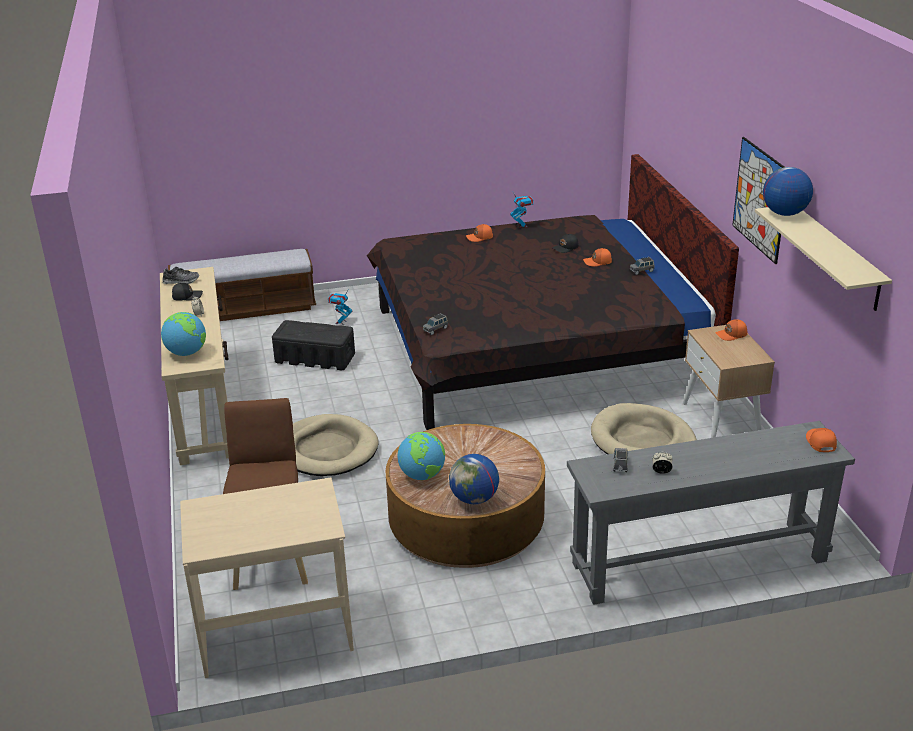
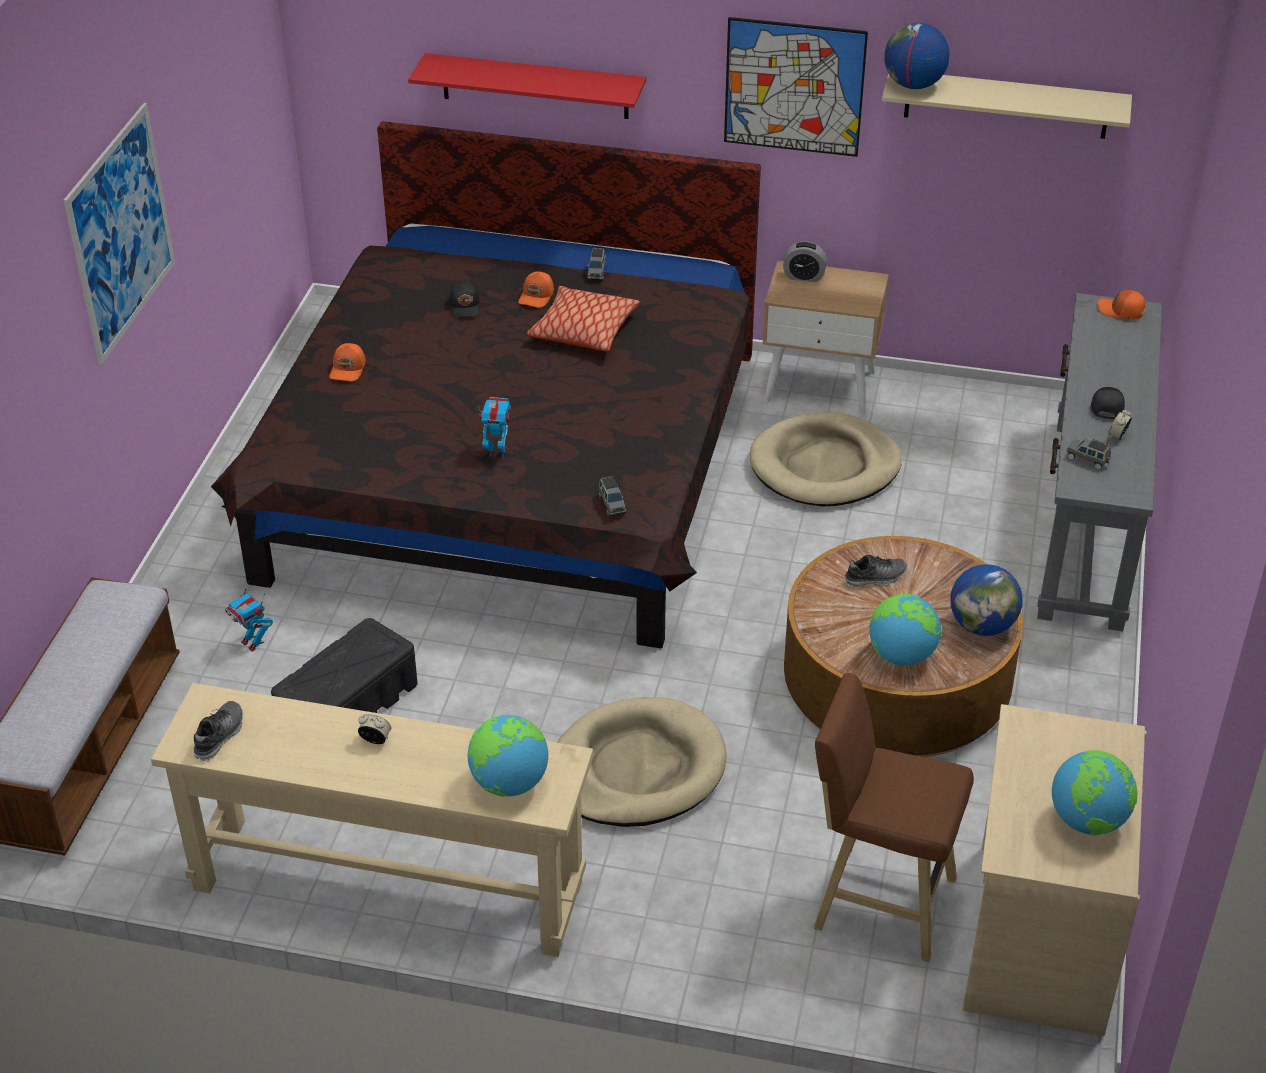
camera: 65 degrees left, 10 degrees up
black cap [172,283,203,301] -> black cap moved to [1091,387,1125,419]
toy robot [510,192,534,228] -> toy robot moved to [478,397,511,459]
orange cap [715,319,748,341] -> alarm clock [783,241,827,282]
none -> picture [63,103,175,365]
none -> red shelf [408,53,646,119]
none -> pillow [527,286,640,352]
none -> shoe [844,555,907,587]
none -> globe [1052,750,1137,835]

